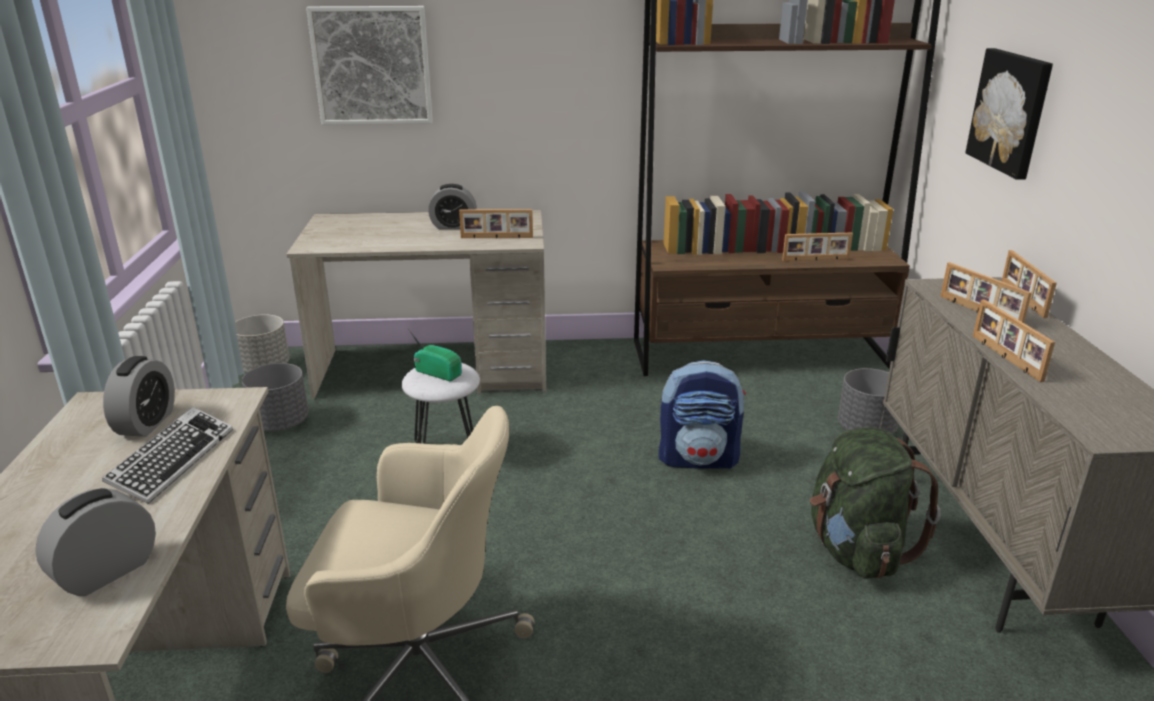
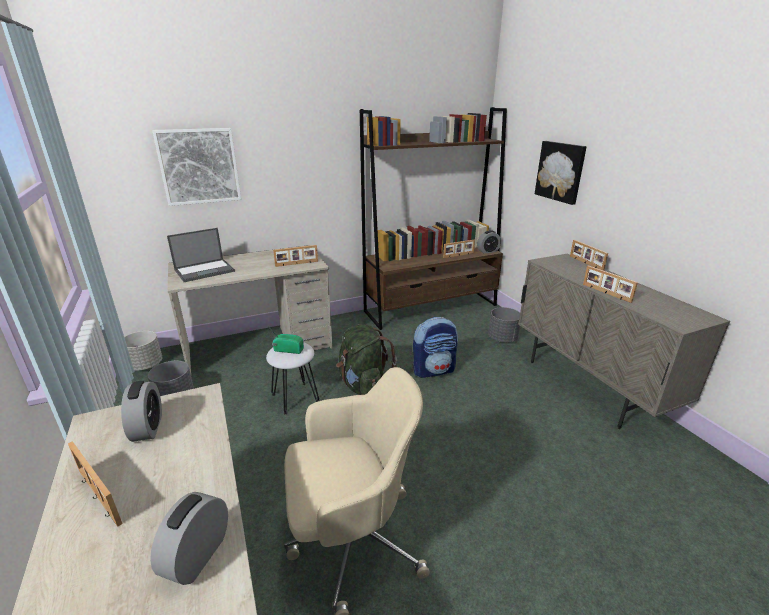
camera: 20 degrees left, 0 degrees up
keyboard [102,407,233,504] -> none
alarm clock [428,184,477,229] -> alarm clock moved to [477,230,501,254]
green backpack [810,427,941,579] -> green backpack moved to [336,324,397,395]
picture frame [940,262,1032,323] -> picture frame moved to [68,441,123,527]
none -> laptop [167,228,235,282]

